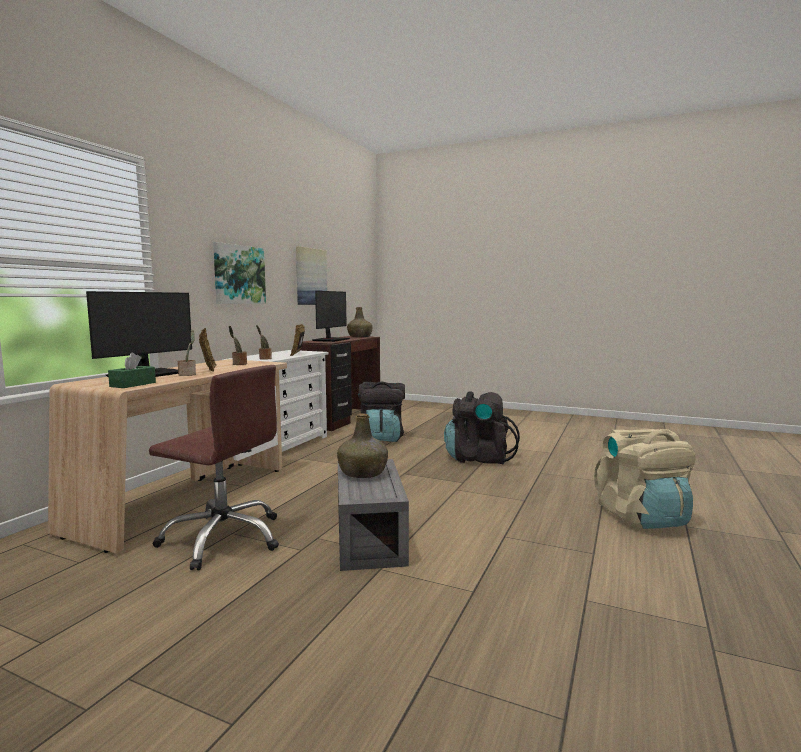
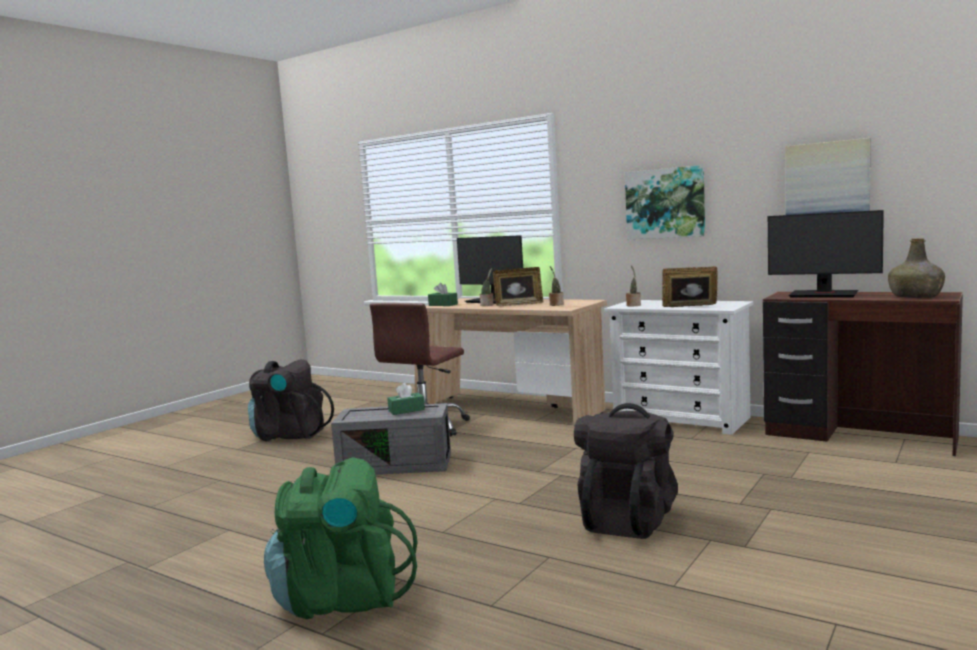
camera: 100 degrees right, 0 degrees up
green bottle [337,413,388,478] -> green tissue box [387,383,425,415]
black backpack [358,382,405,442] -> black backpack moved to [248,359,334,441]
beige backpack [594,429,696,529] -> green backpack [264,457,418,619]

